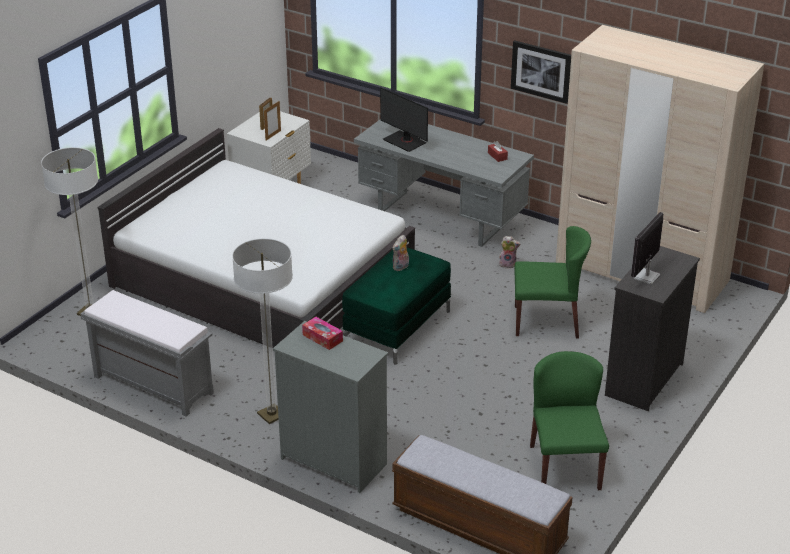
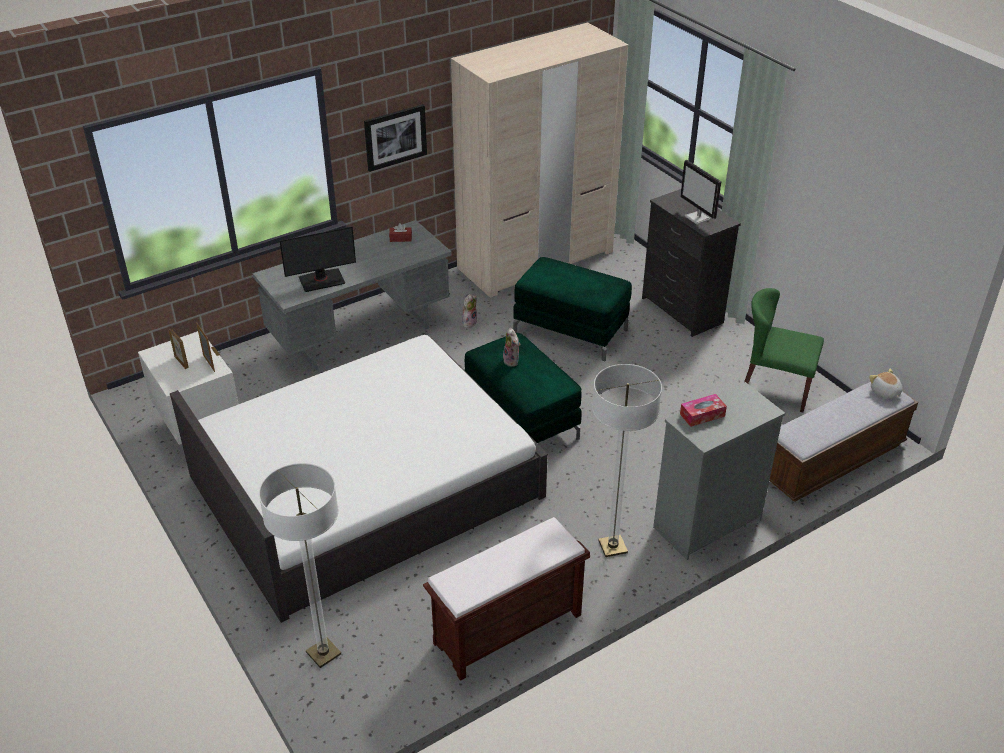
camera: 65 degrees left, 5 degrees up
grey bench [80,290,214,417] -> brown bench [423,517,590,681]
green chair [514,226,591,338] -> green ottoman [513,257,632,361]
none -> plush toy [869,368,902,399]

